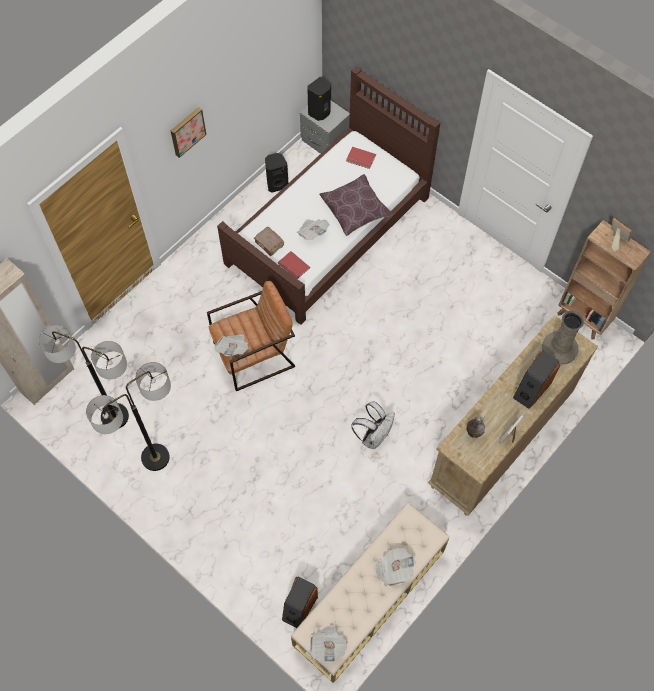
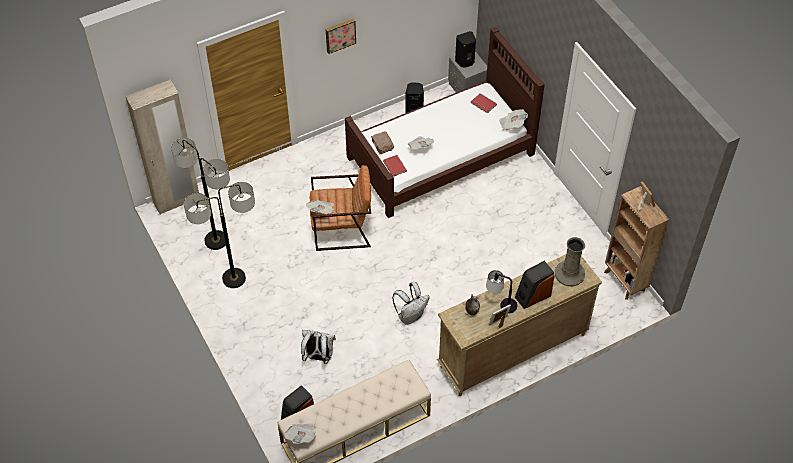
camera: 20 degrees right, 10 degrees down
brown pillow [319,174,392,236] -> none
newspaper [374,548,416,586] -> newspaper moved to [499,109,528,130]
none -> white backpack [301,330,336,364]
none -> table lamp [486,270,517,313]

